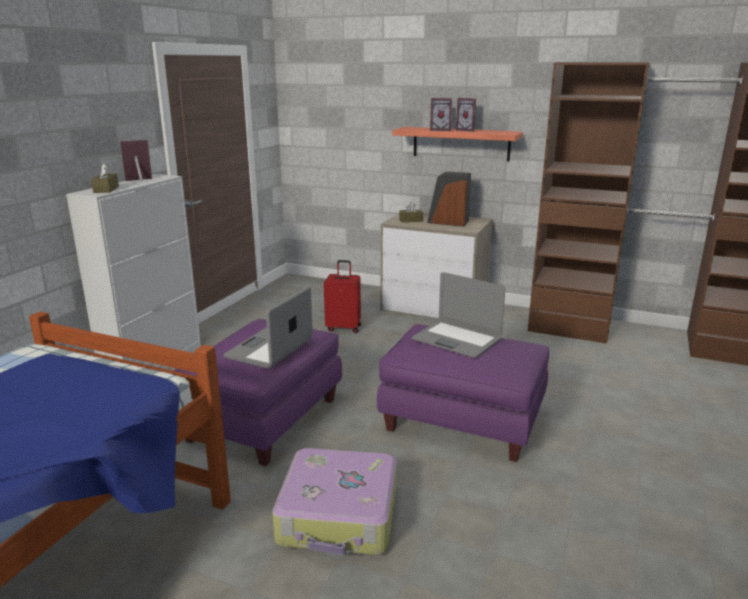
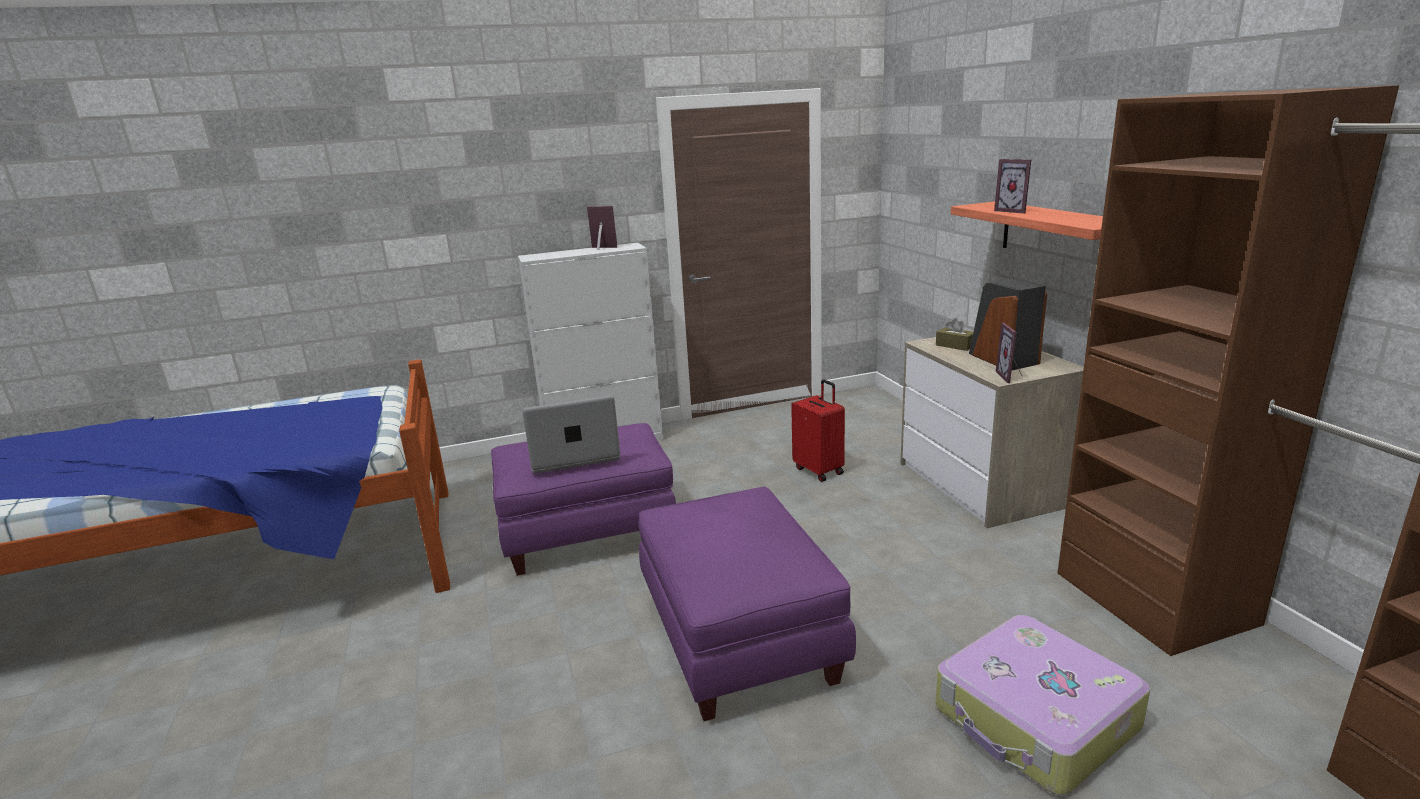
camera: 50 degrees right, 0 degrees up
brown tissue box [91,163,119,193] -> none
suitcase [272,448,397,555] -> suitcase moved to [935,615,1150,795]
laptop [412,272,506,358] -> none
picture frame [456,98,476,132] -> picture frame moved to [996,323,1022,383]

